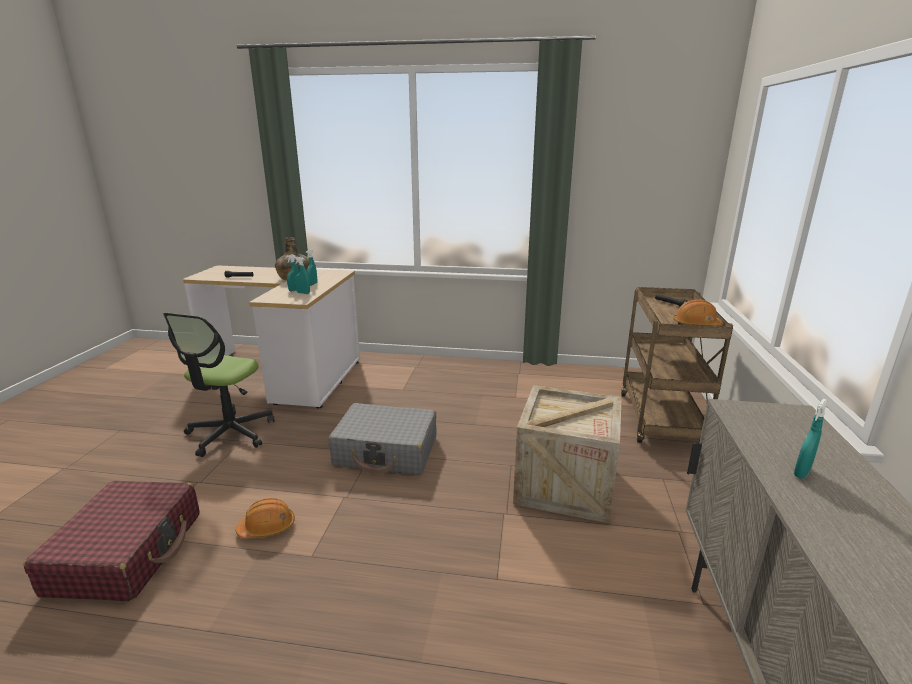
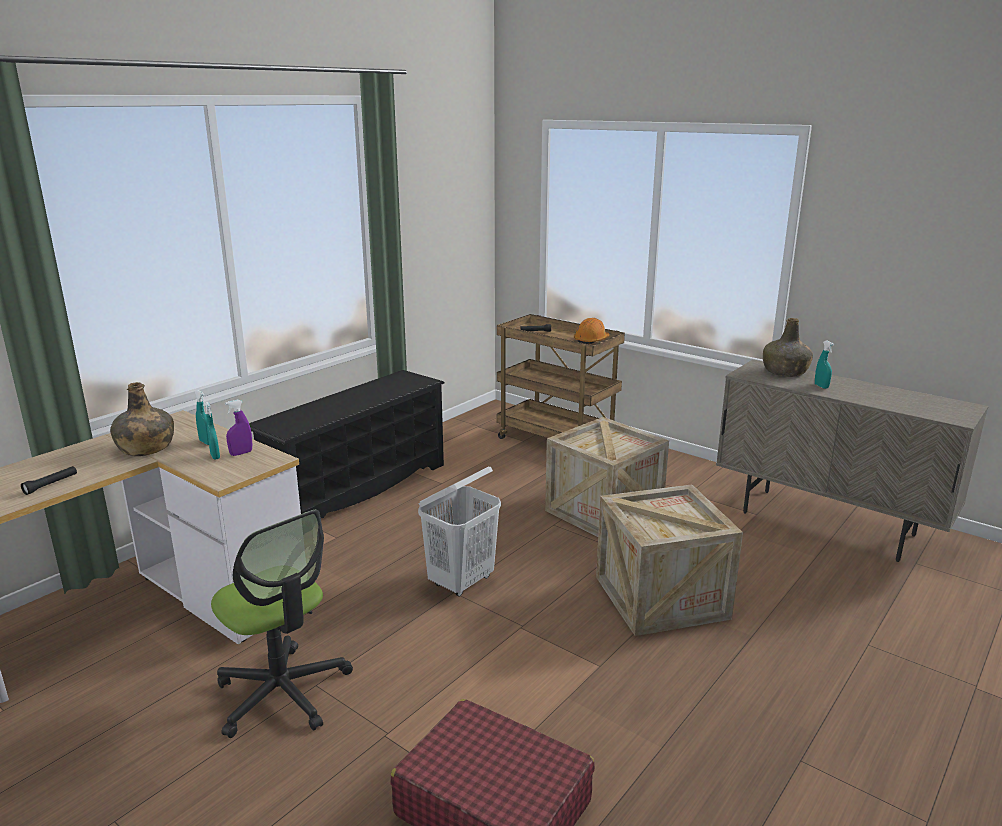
camera: 60 degrees left, 0 degrees up
orange hard hat [236,498,295,538] -> none
turquoise spray bottle [294,257,310,294] -> purple spray bottle [225,400,252,456]
grey suitcase [328,403,437,475] -> white laundry basket [418,466,501,597]
none -> black shoe rack [249,370,445,518]
none -> crate [596,484,743,636]
none -> green bottle [763,318,813,377]

